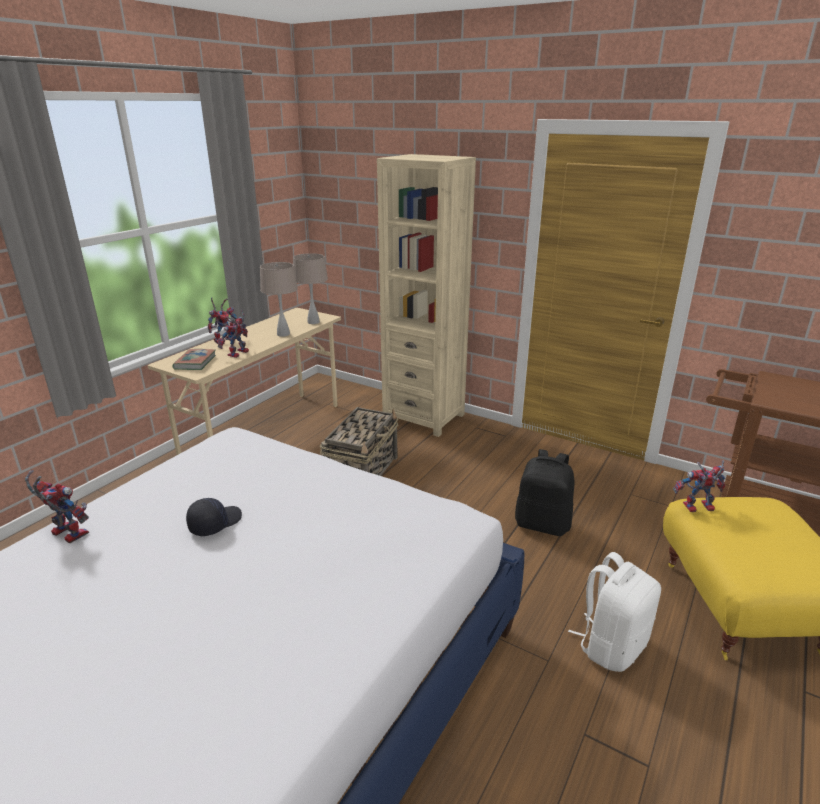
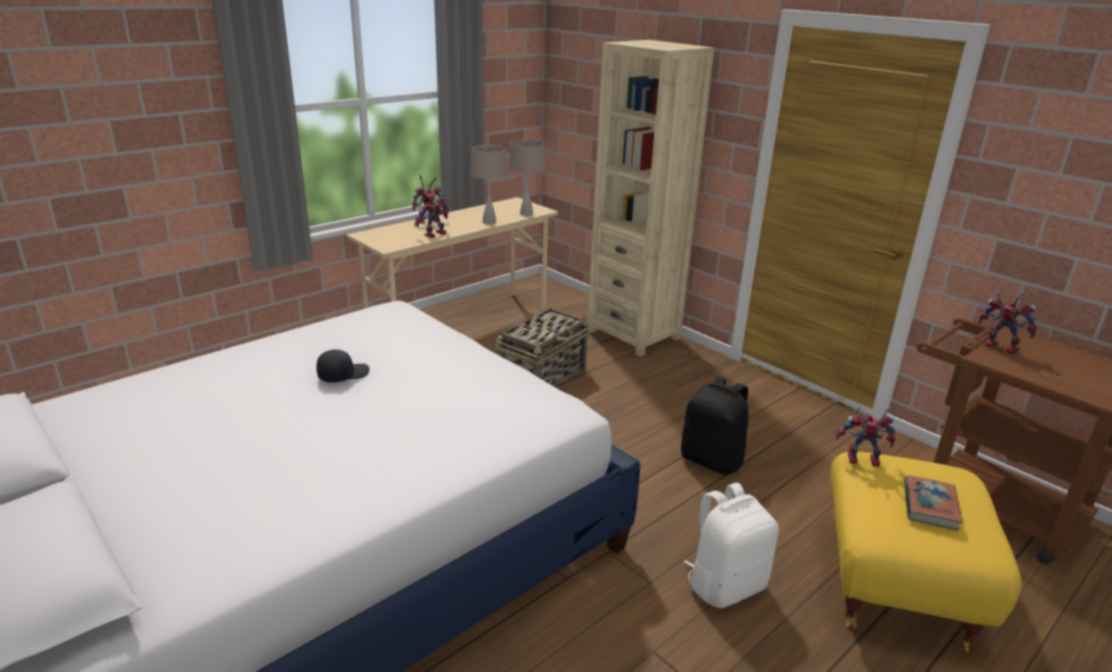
camera: 15 degrees right, 0 degrees up
toy robot [25,470,89,543] -> toy robot moved to [979,287,1037,355]
book [172,349,216,370] -> book moved to [904,475,963,530]

